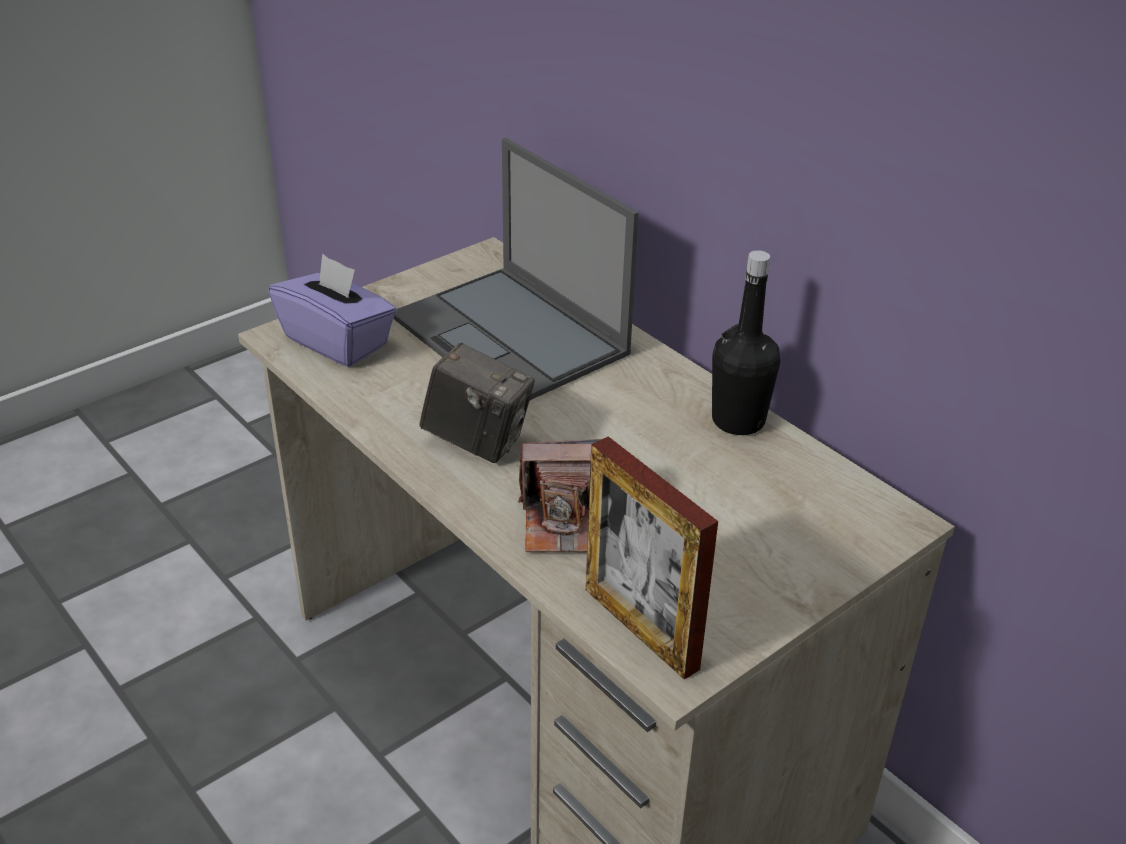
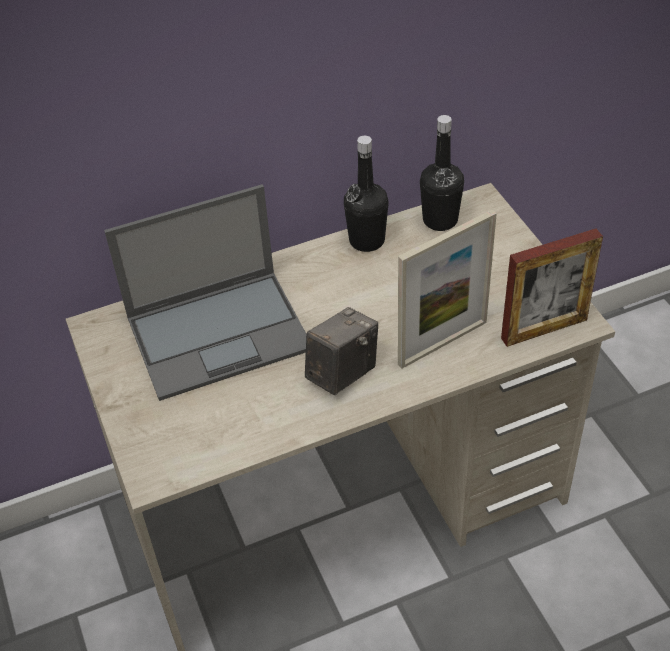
camera: 70 degrees left, 10 degrees up
purple tissue box [268,253,397,367] -> none
camera [518,439,601,553] -> picture frame [398,210,497,368]
none -> black bottle [420,115,464,231]

